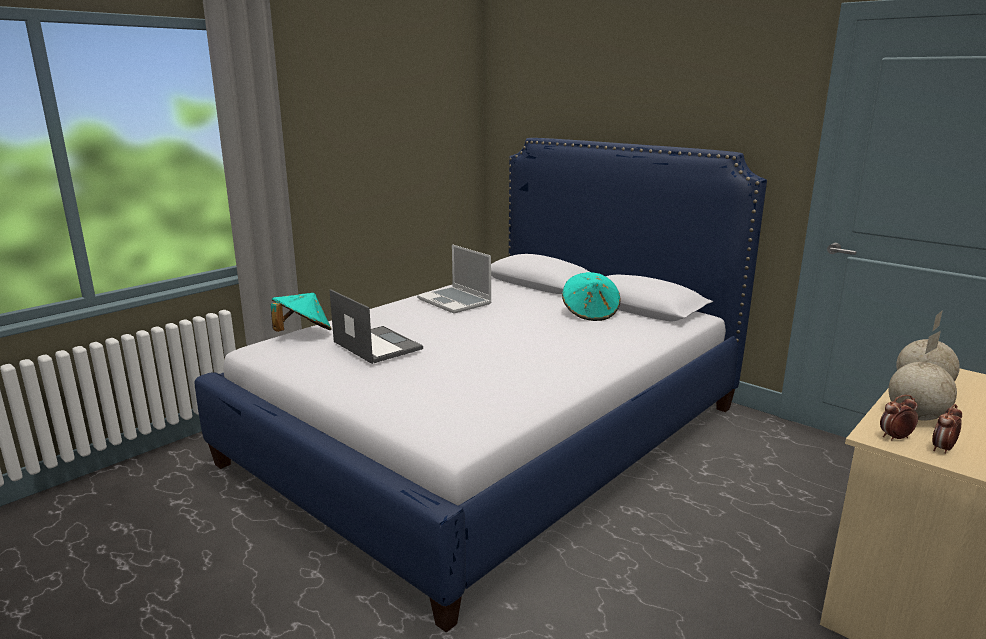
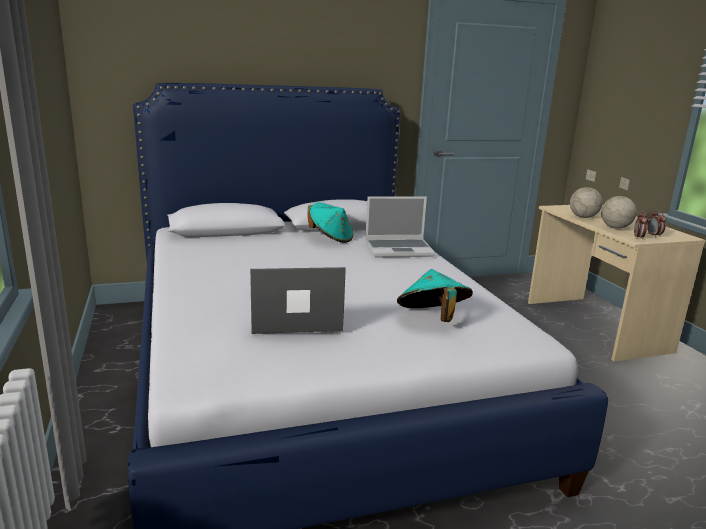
camera: 60 degrees left, 0 degrees up
turquoise hat [271,293,332,332] -> turquoise hat moved to [397,269,473,322]
laptop [417,244,492,314] -> laptop moved to [365,196,436,258]

